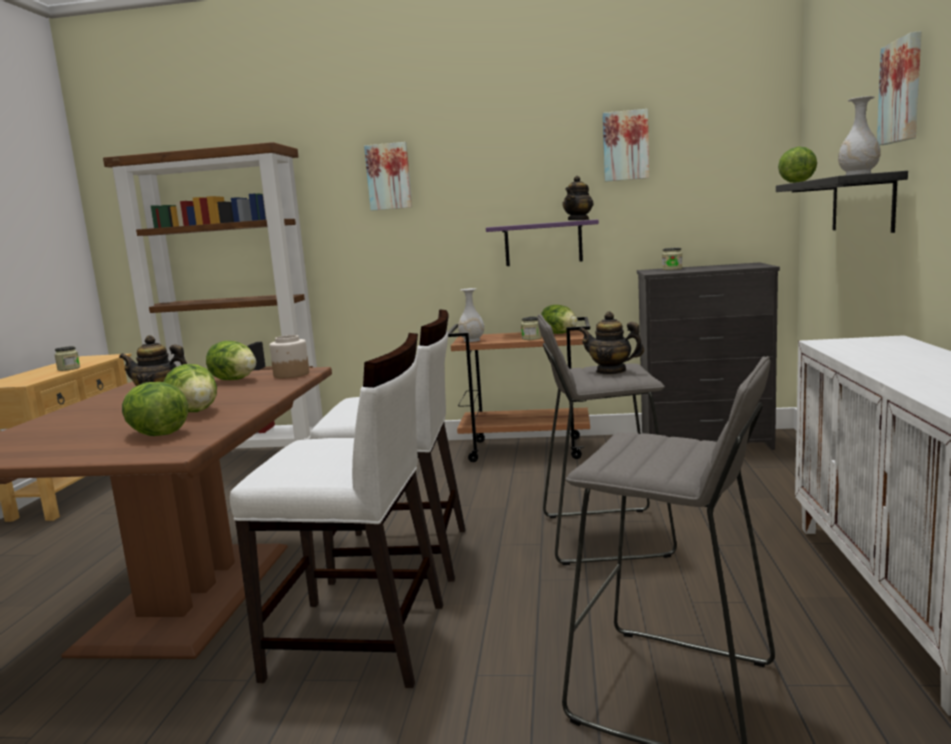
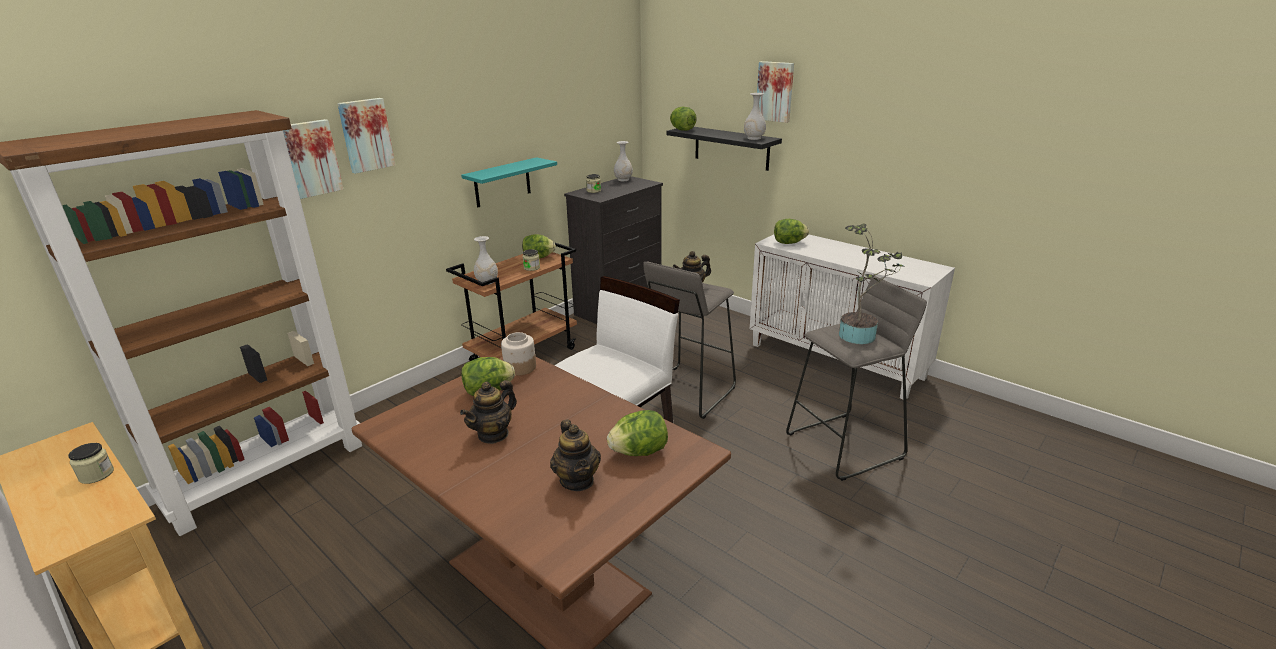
camera: 55 degrees left, 15 degrees up
lettuce [163,364,217,412] -> lettuce moved to [774,219,809,244]
white chair [230,333,443,688] -> none
purple shelf [486,220,599,266] -> turquoise shelf [461,157,557,207]
teapot [563,176,594,220] -> teapot moved to [550,419,601,491]
picture [602,109,649,182] -> picture moved to [283,119,344,199]
none -> white vase [614,141,633,181]
none -> potted plant [839,223,906,344]

